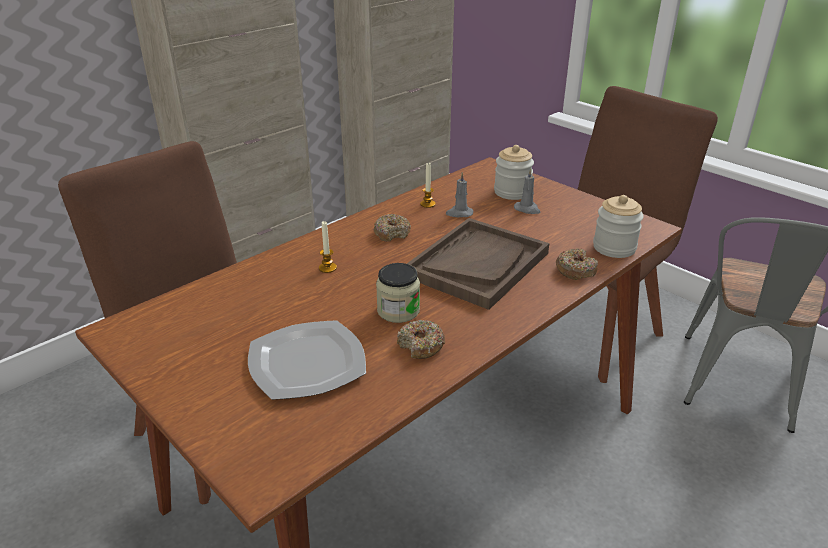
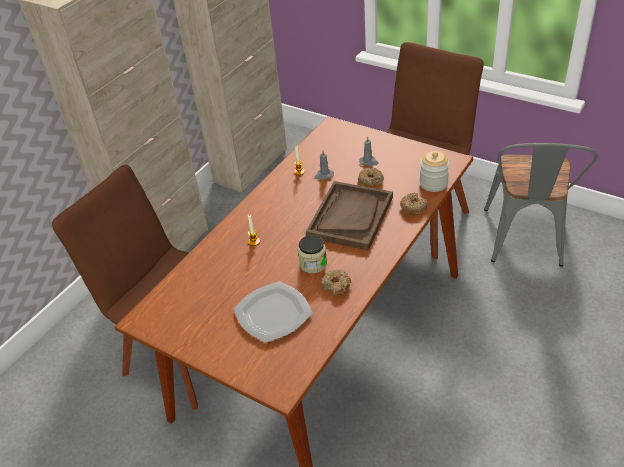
camera: 10 degrees left, 10 degrees up
donut [373,214,411,242] -> donut moved to [358,168,384,188]
jar [494,145,534,200] -> none

